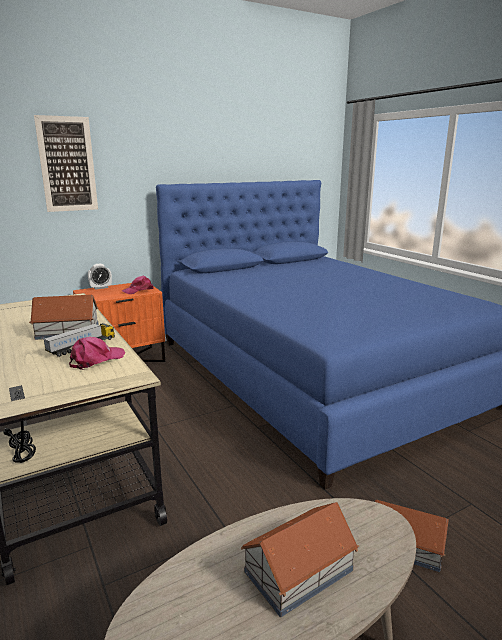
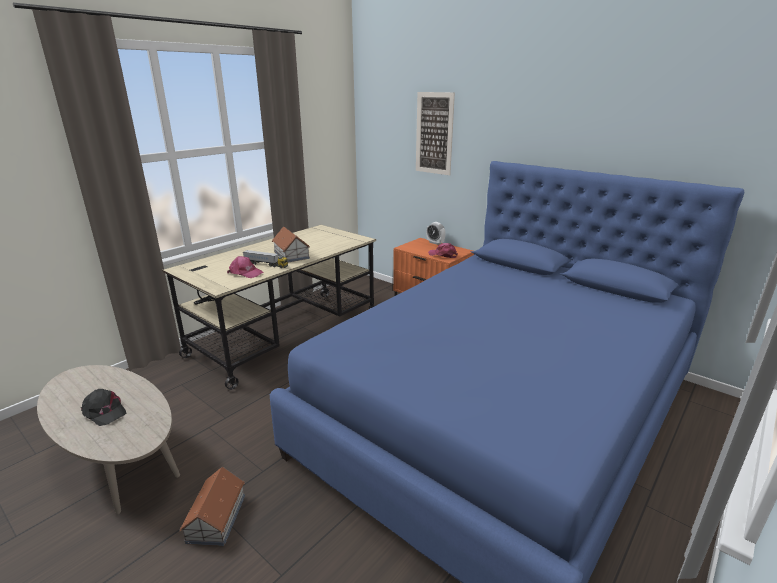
camera: 70 degrees right, 5 degrees up
toy house [241,502,359,617] -> black cap [81,389,126,426]

